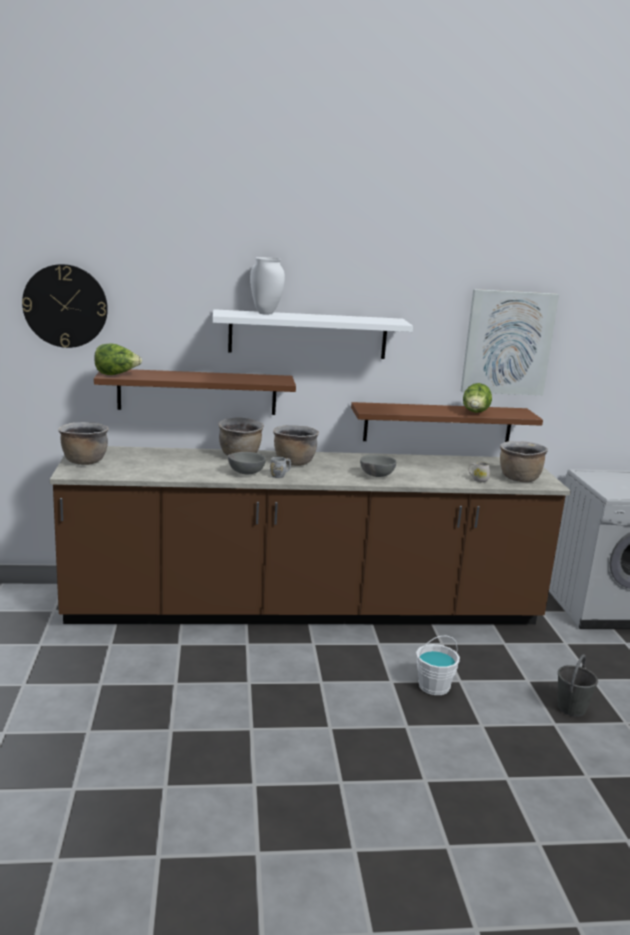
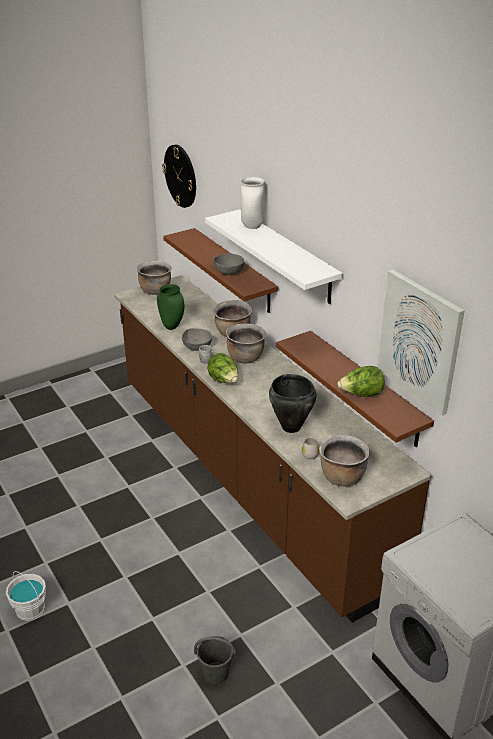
camera: 65 degrees right, 15 degrees up
lettuce [94,343,142,375] -> lettuce moved to [207,353,238,383]
grey bowl [360,455,396,477] -> grey bowl moved to [213,254,244,275]
white bucket [416,636,460,695] -> white bucket moved to [6,571,46,621]
none -> green vase [157,284,185,330]
none -> black cooking pot [269,374,317,433]

